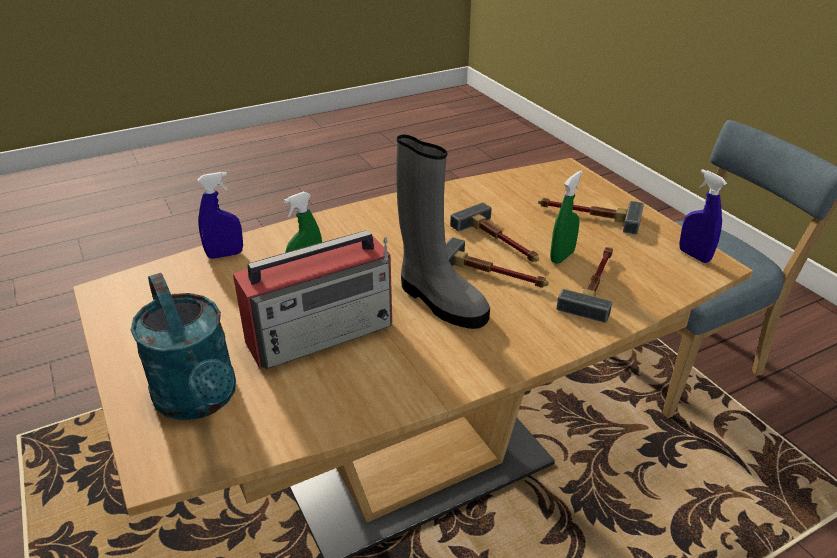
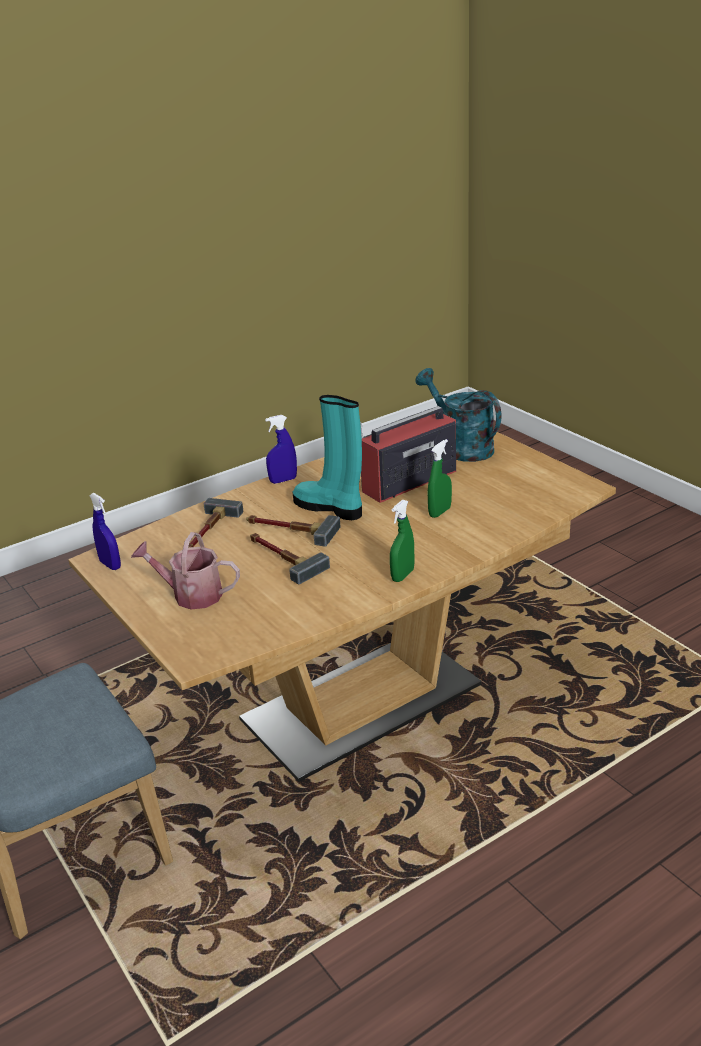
camera: 175 degrees right, 5 degrees down
blue spray bottle [198,172,243,259] -> blue spray bottle moved to [265,415,297,484]
grey boot [396,135,490,329] -> turquoise boot [293,395,362,520]
hammer [538,198,644,234] -> watering can [131,532,240,609]
green spray bottle [550,170,583,264] -> green spray bottle moved to [390,500,415,582]

